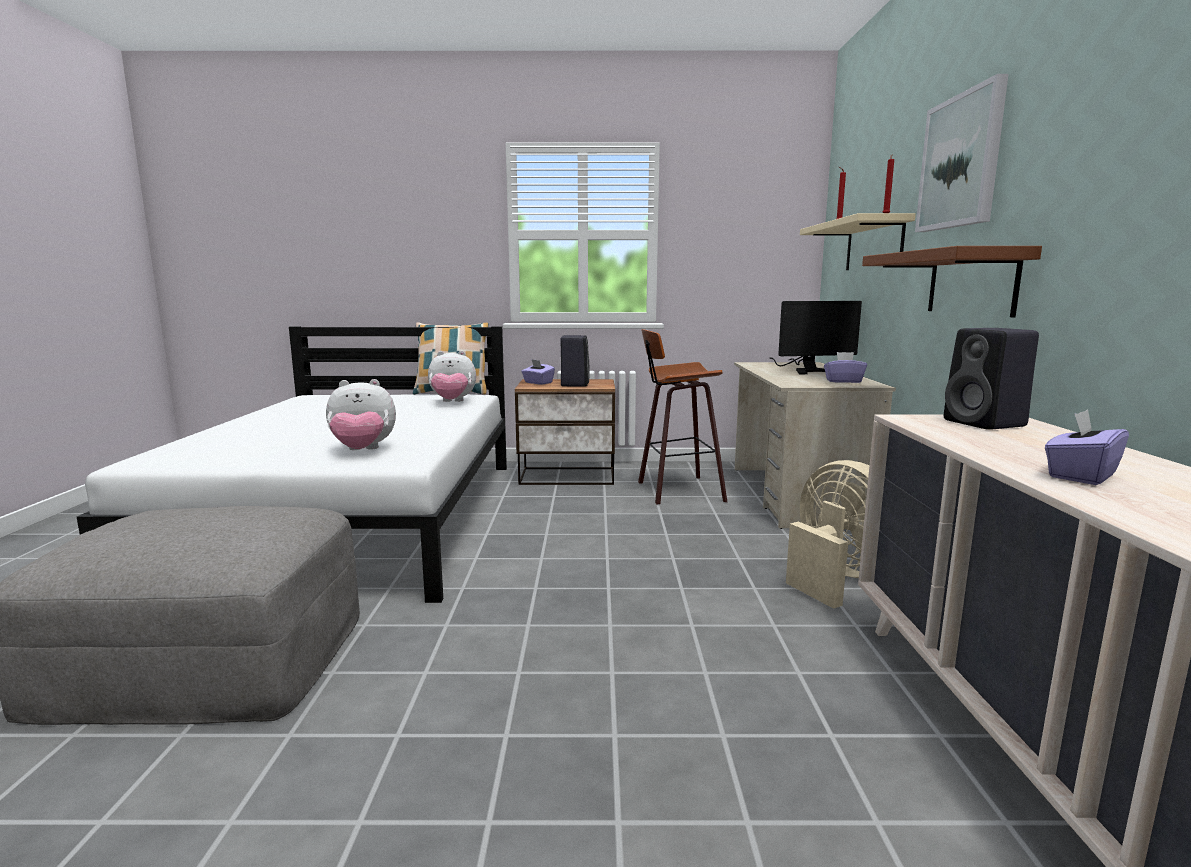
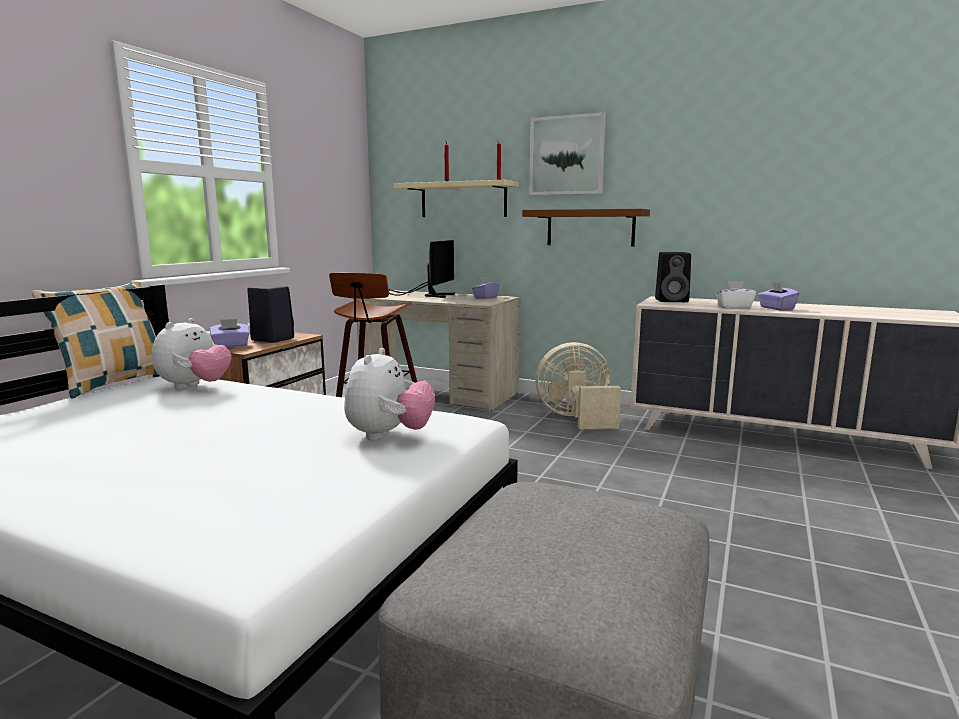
camera: 65 degrees left, 0 degrees up
none -> white tissue box [716,281,756,309]

